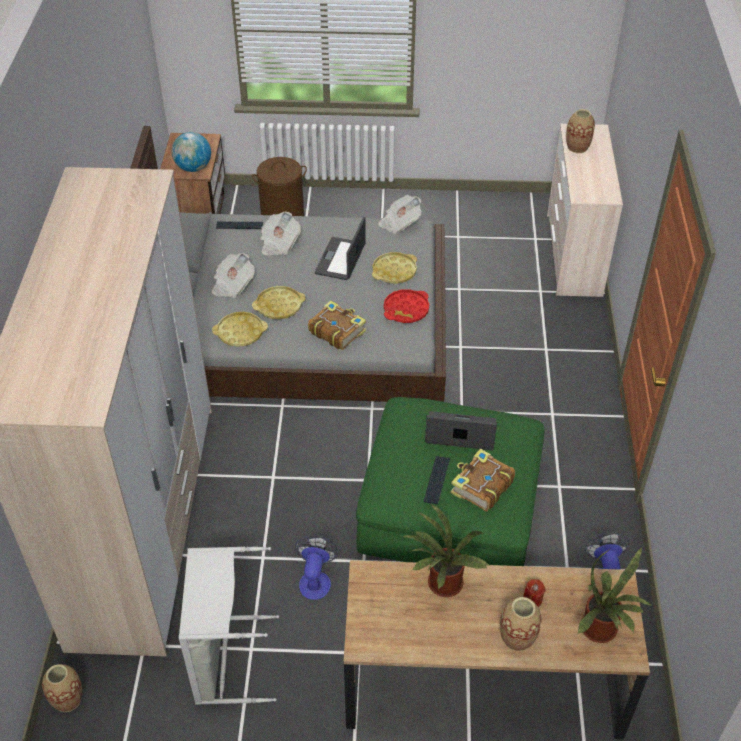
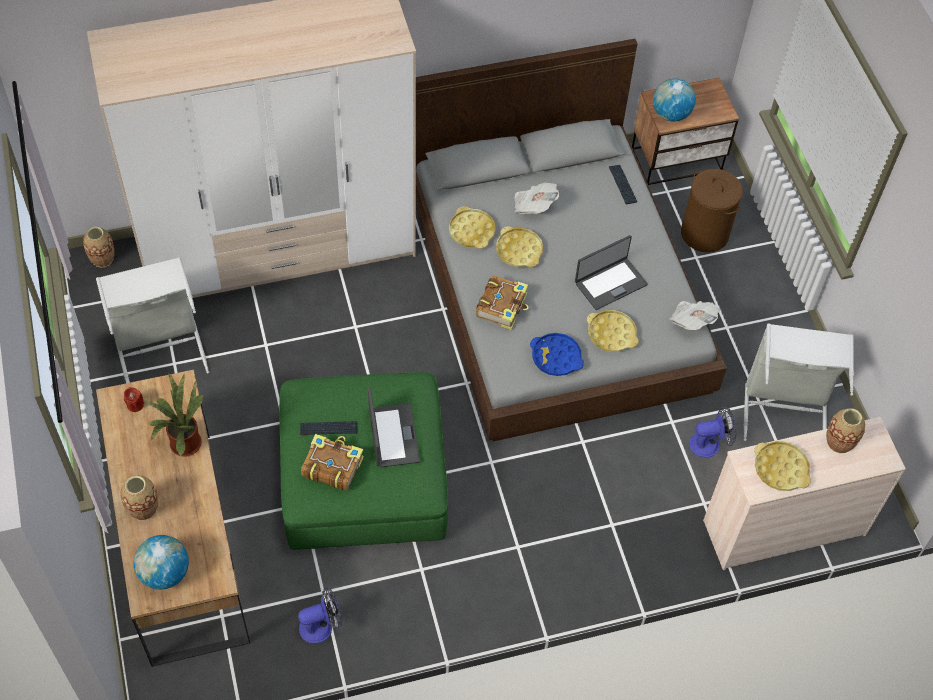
camera: 70 degrees right, 10 degrees up
newspaper [260,212,301,255] -> none
fan [295,535,339,600] -> fan moved to [689,406,736,458]
laptop [315,217,366,280] -> laptop turned 150 degrees clockwise [575,235,648,310]
red tray [383,289,429,323] -> blue tray [530,333,584,376]
red candle [523,579,546,607] -> red candle moved to [124,387,144,412]
potted plant [577,547,652,643] -> globe [133,535,189,590]
none -> grey laundry basket [743,323,854,441]
none -> yellow tray [754,441,811,491]

